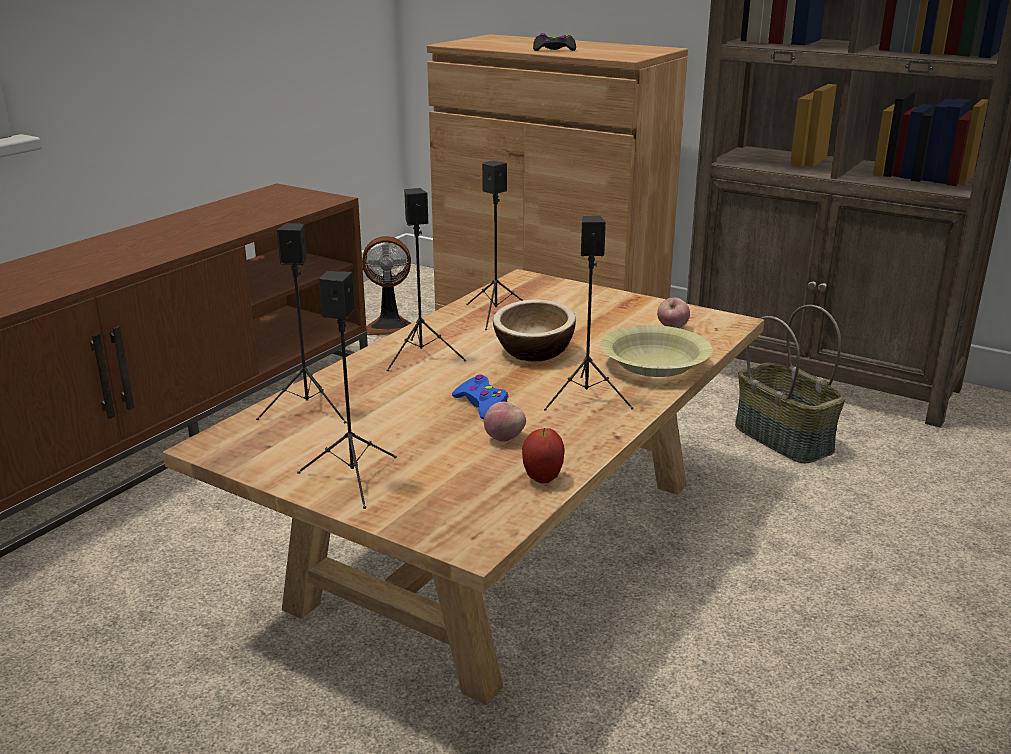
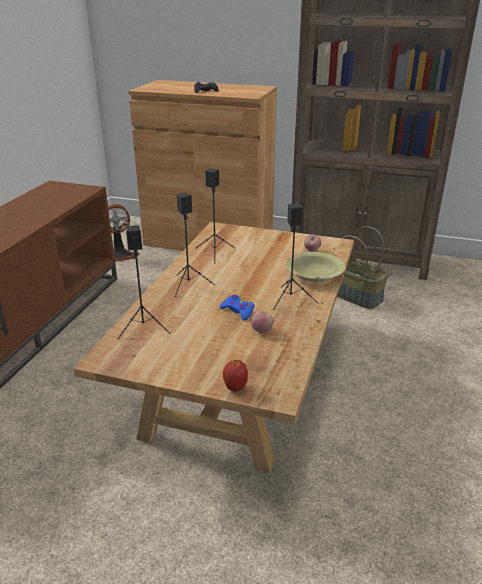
camera: 15 degrees left, 5 degrees up
black speaker [297,271,397,509] -> none
bowl [493,299,576,361] -> none
apple [522,428,565,483] -> apple moved to [223,360,248,392]

